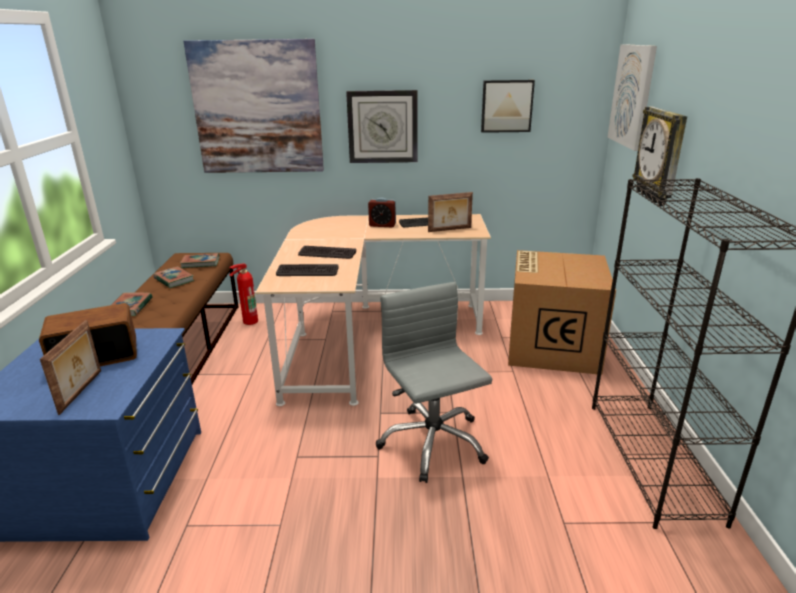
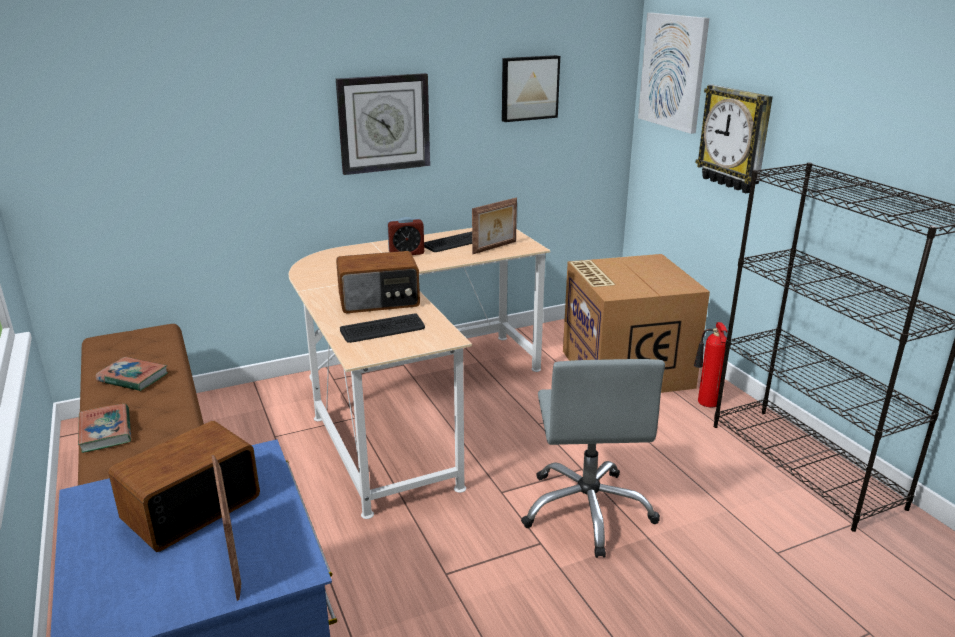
camera: 25 degrees left, 0 degrees up
book [180,253,219,268] -> none
picture [183,39,324,173] -> none
fire extinguisher [229,263,258,325] -> fire extinguisher moved to [694,322,727,407]
keyboard [298,246,356,259] -> radio [336,251,420,313]
grey office chair [376,282,492,483] -> grey office chair turned 135 degrees counterclockwise [521,359,665,558]

